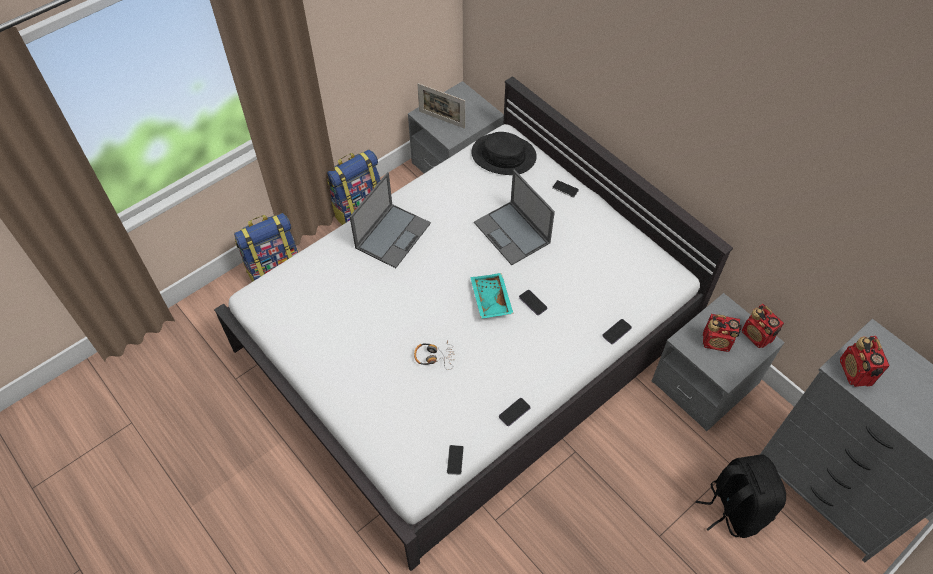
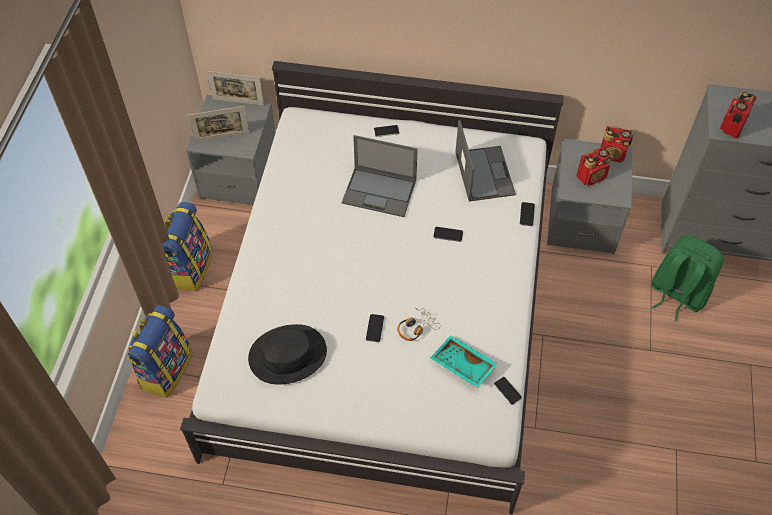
camera: 40 degrees left, 0 degrees up
laptop [350,172,431,268] -> laptop moved to [455,120,516,201]
turquoise tray [470,273,514,319] -> turquoise tray moved to [430,335,498,388]
black hat [471,132,537,175] -> black hat moved to [248,324,327,385]
phone [499,398,530,426] -> phone moved to [366,314,384,342]
black backpack [696,454,786,538] -> green backpack [651,236,724,322]
radio [840,336,890,387] -> radio turned 75 degrees clockwise [720,92,756,139]
none -> picture frame [206,71,264,106]

